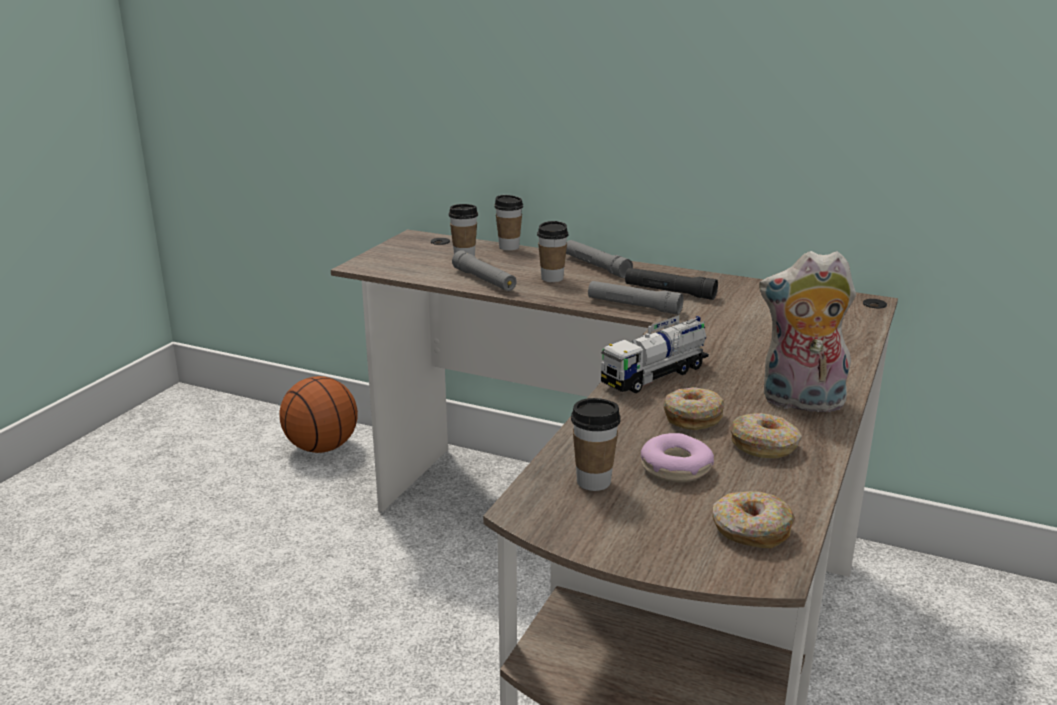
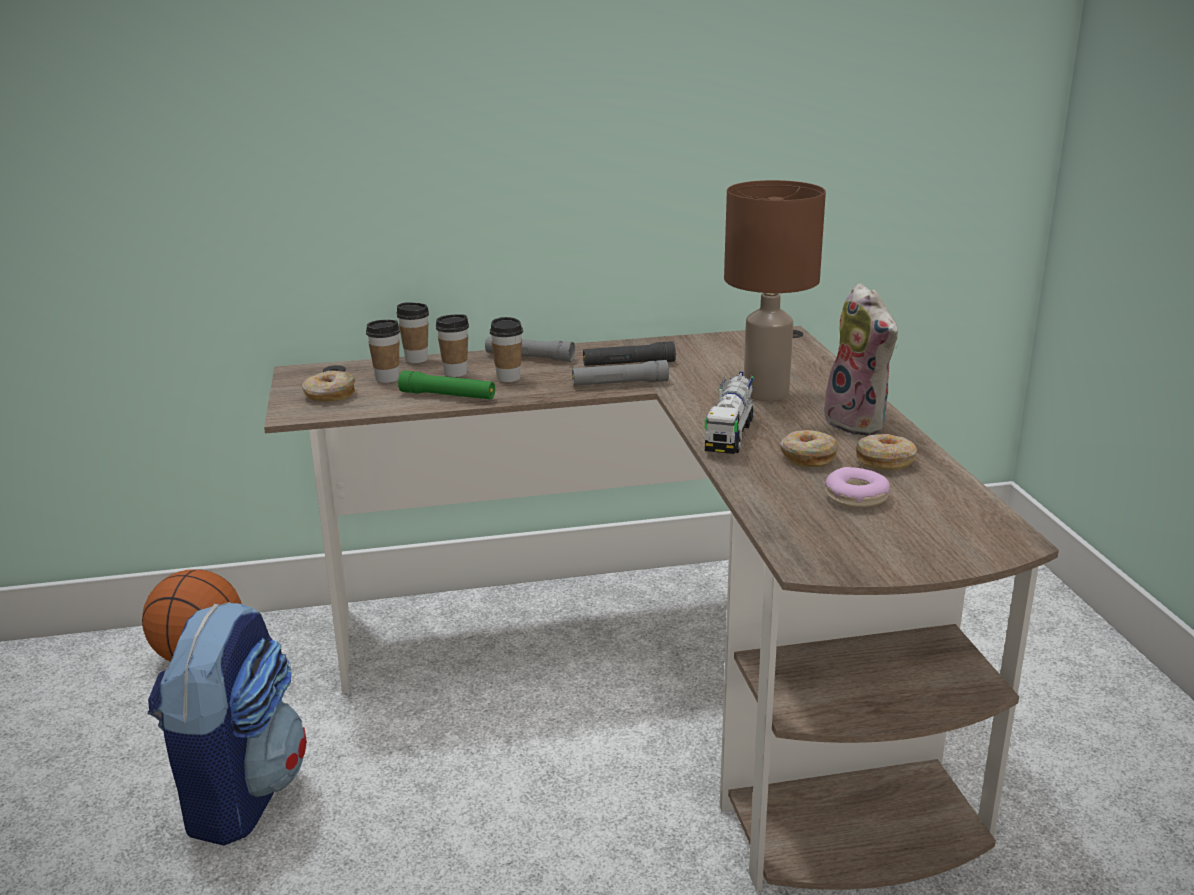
camera: 35 degrees left, 0 degrees up
grey flashlight [452,250,517,291] -> green flashlight [398,370,495,399]
cup [571,398,621,491] -> cup moved to [436,314,469,377]
donut [712,491,795,548] -> donut moved to [302,371,355,402]
plush toy [759,251,856,412] -> plush toy turned 90 degrees counterclockwise [818,283,898,436]
none -> backpack [147,602,307,846]
none -> brown table lamp [724,180,826,401]

